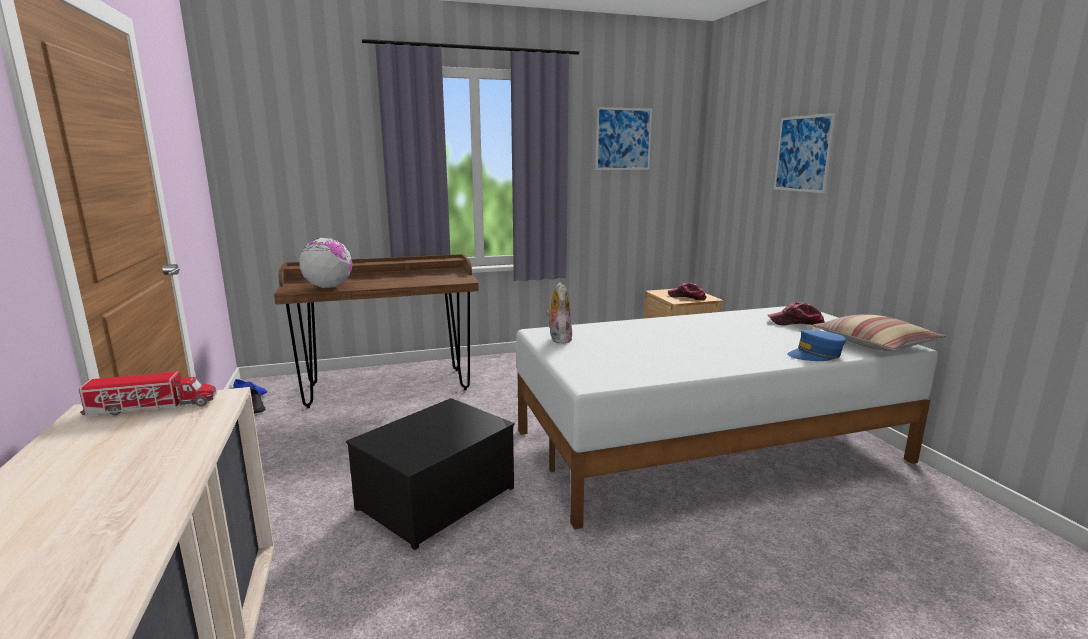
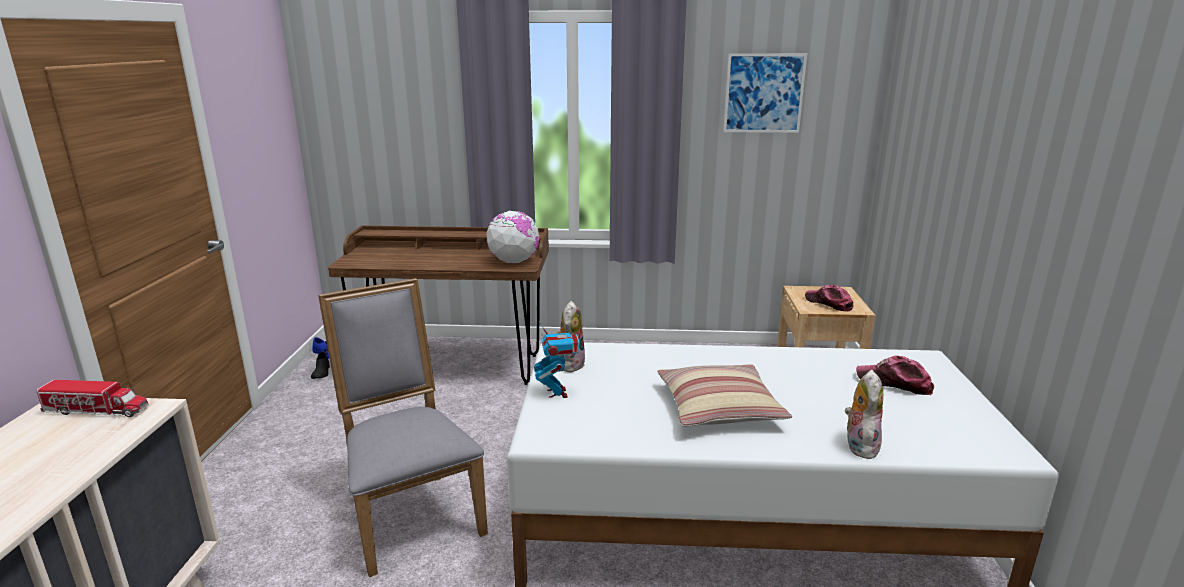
camera: 20 degrees right, 5 degrees up
globe [299,238,352,288] -> globe moved to [487,210,539,263]
storage box [346,398,515,550] -> grey chair [318,278,488,577]
picture [774,113,836,193] -> none
blue cap [787,330,846,361] -> plush toy [845,370,883,459]
pillow [813,314,946,351] -> pillow moved to [657,364,792,427]
none -> toy robot [534,322,580,398]

